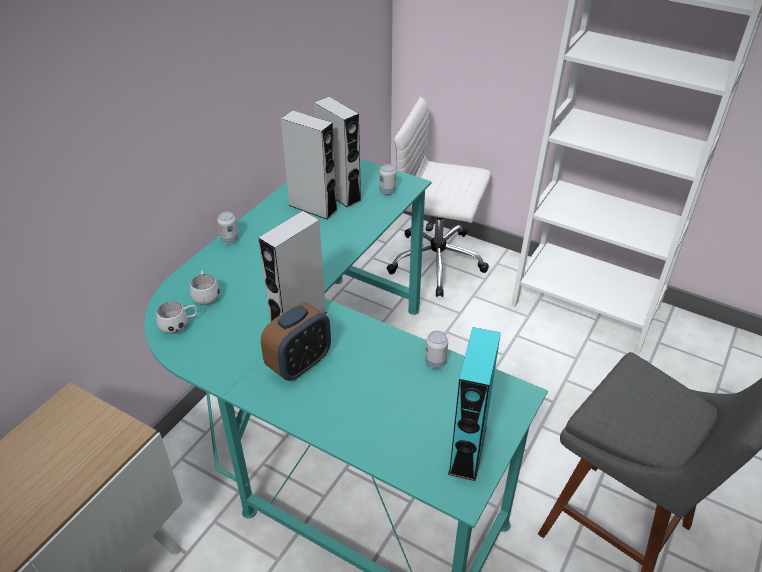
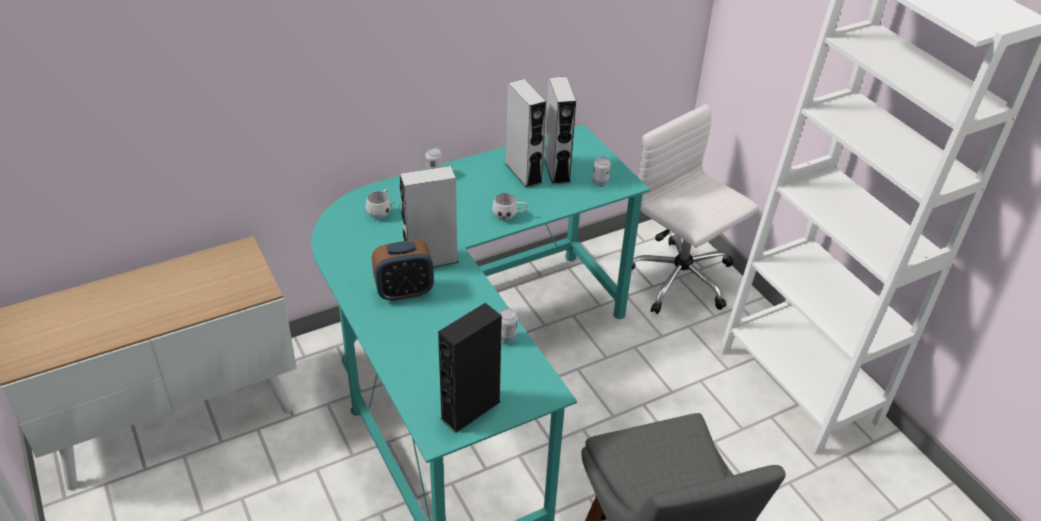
camera: 30 degrees right, 0 degrees up
white mug [156,302,197,334] -> white mug moved to [492,193,527,220]
turquoise speaker [448,327,501,481] -> black speaker [438,303,502,433]

